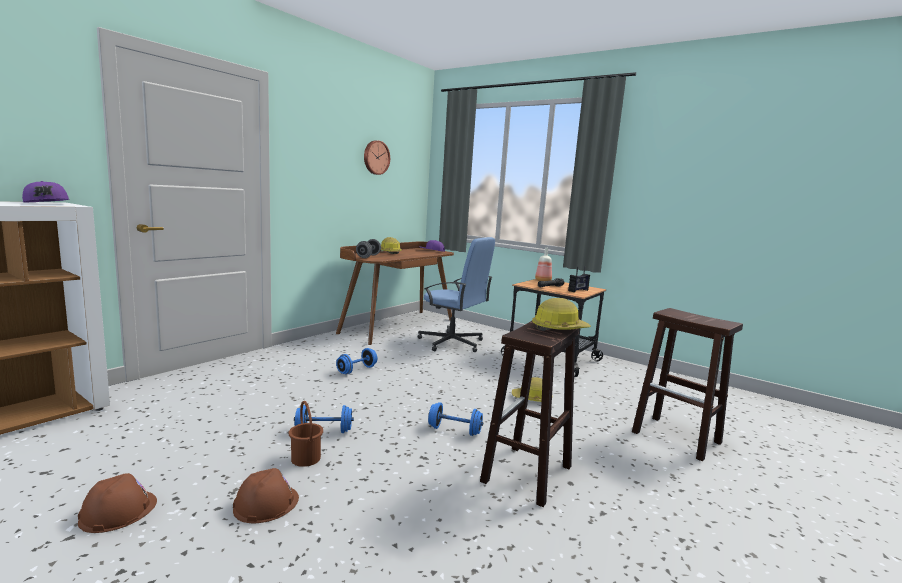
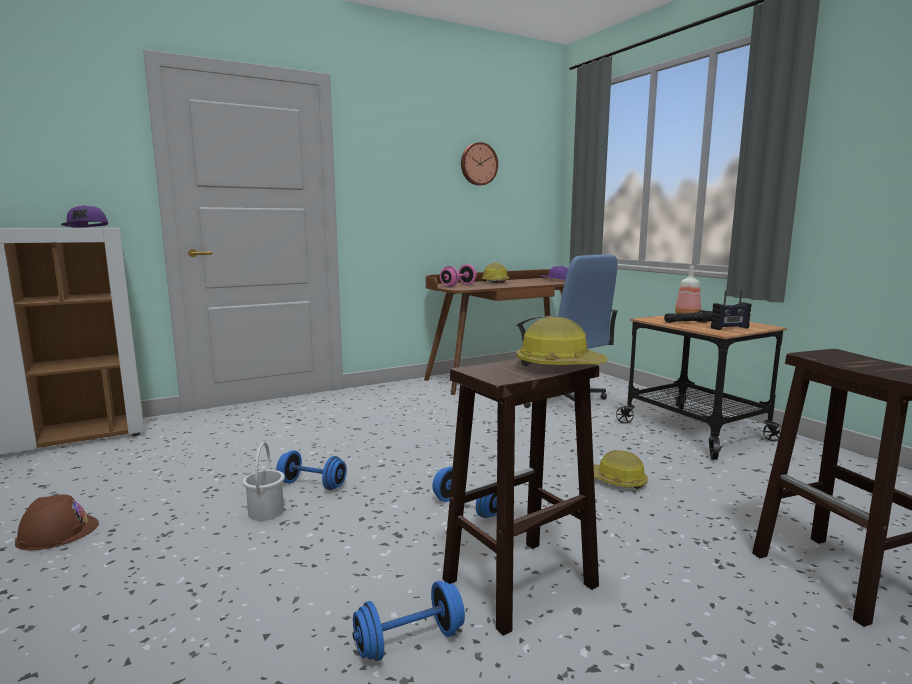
camera: 25 degrees right, 0 degrees up
brown hard hat [233,468,299,523] -> none
brown bucket [289,401,323,467] -> white bucket [242,442,285,521]
blue dumbbell [336,348,377,375] -> blue dumbbell moved to [352,581,465,661]
grey dumbbell [356,239,381,258] -> pink dumbbell [440,264,477,287]

